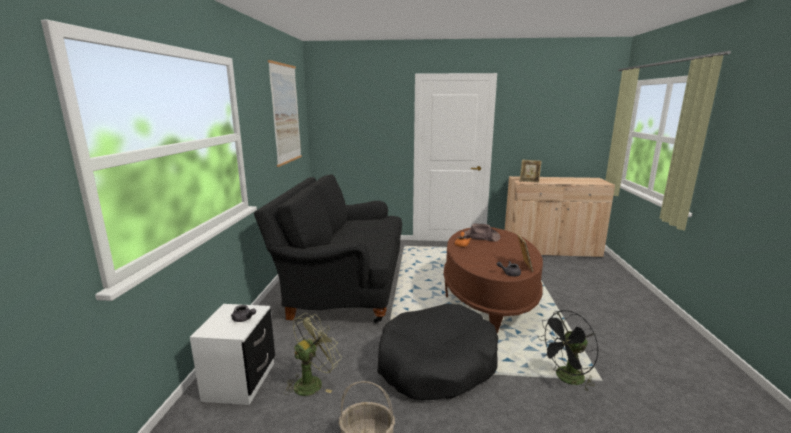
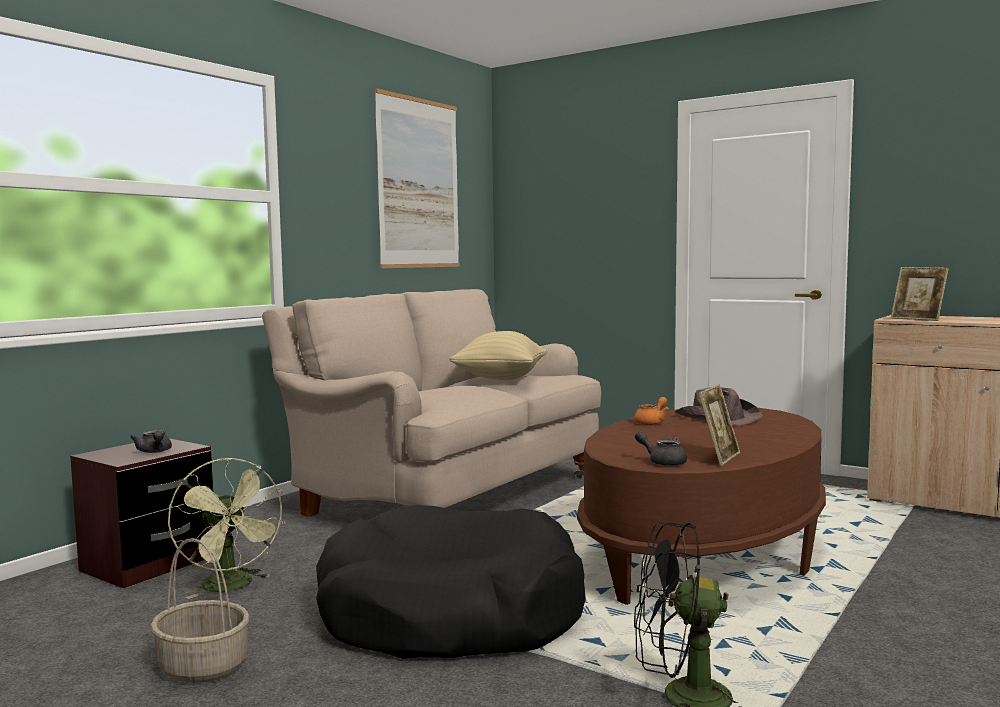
camera: 30 degrees right, 10 degrees down
white nightstand [190,304,275,405] -> brown nightstand [70,438,213,588]
black sofa [254,174,402,324] -> beige sofa [262,289,601,517]
green fan [284,313,342,396] -> green fan turned 75 degrees clockwise [168,458,285,599]
none -> beige pillow [449,331,547,380]

